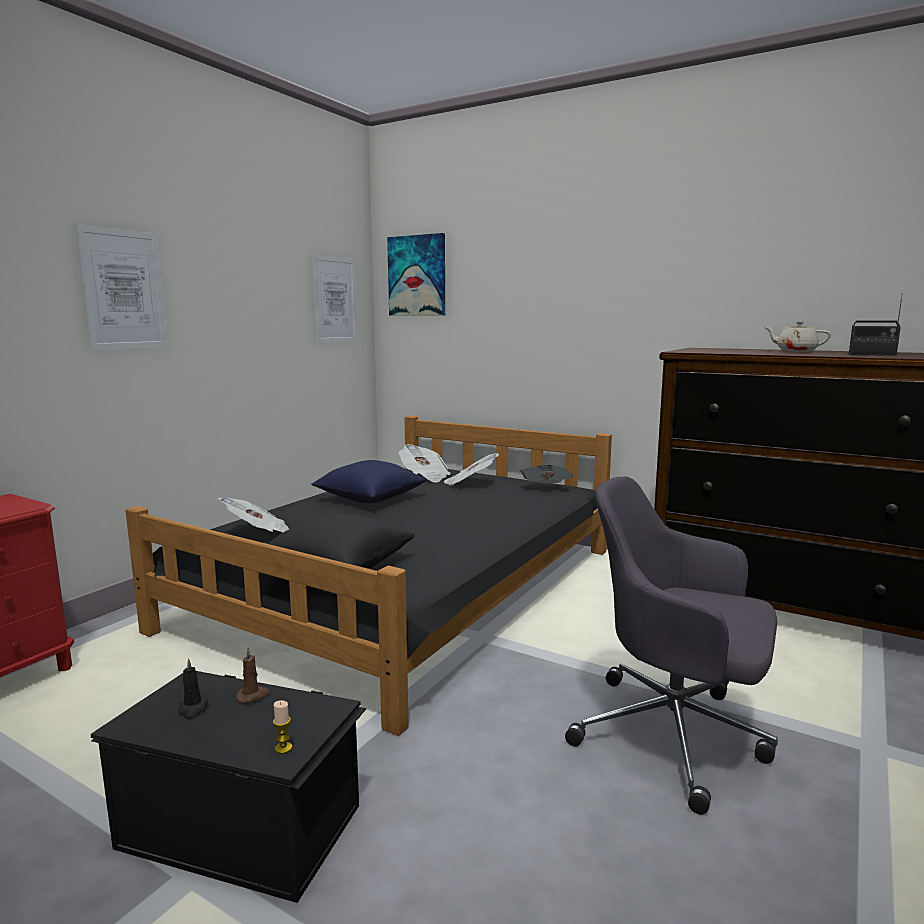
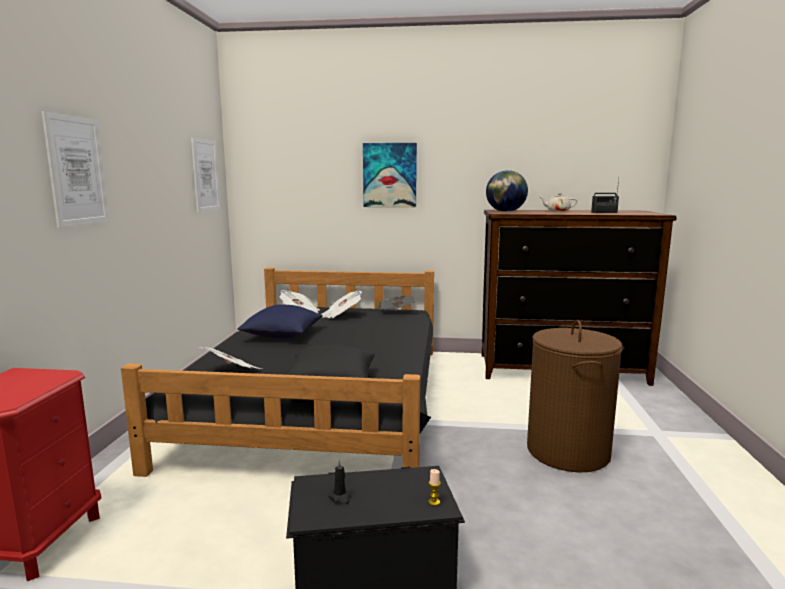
camera: 25 degrees left, 0 degrees up
brown candle [236,648,270,703] -> none
picture [387,233,445,316] -> picture moved to [363,143,417,207]
grey office chair [565,476,778,815] -> brown laundry basket [527,320,623,473]
none -> globe [486,170,528,212]

